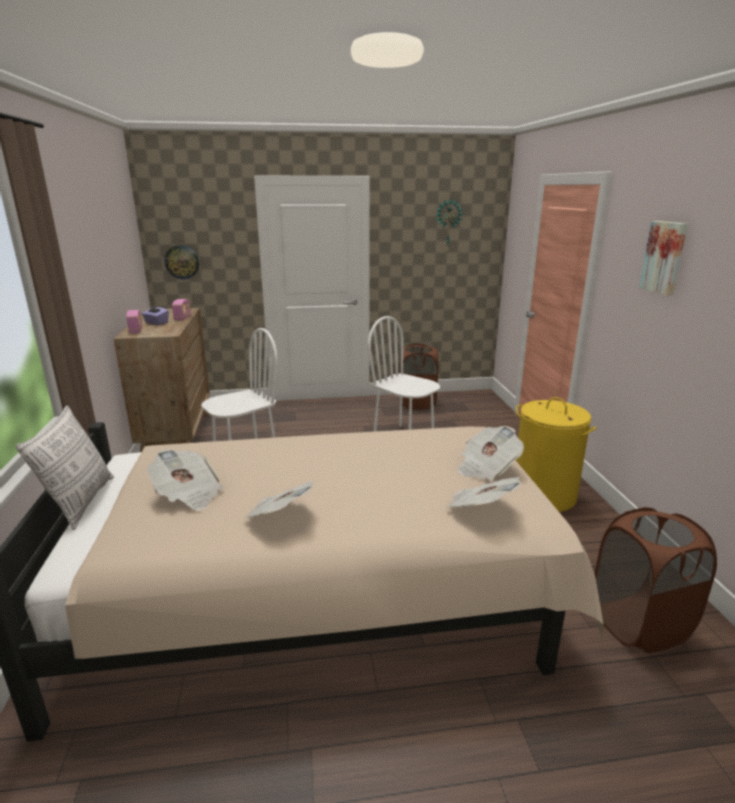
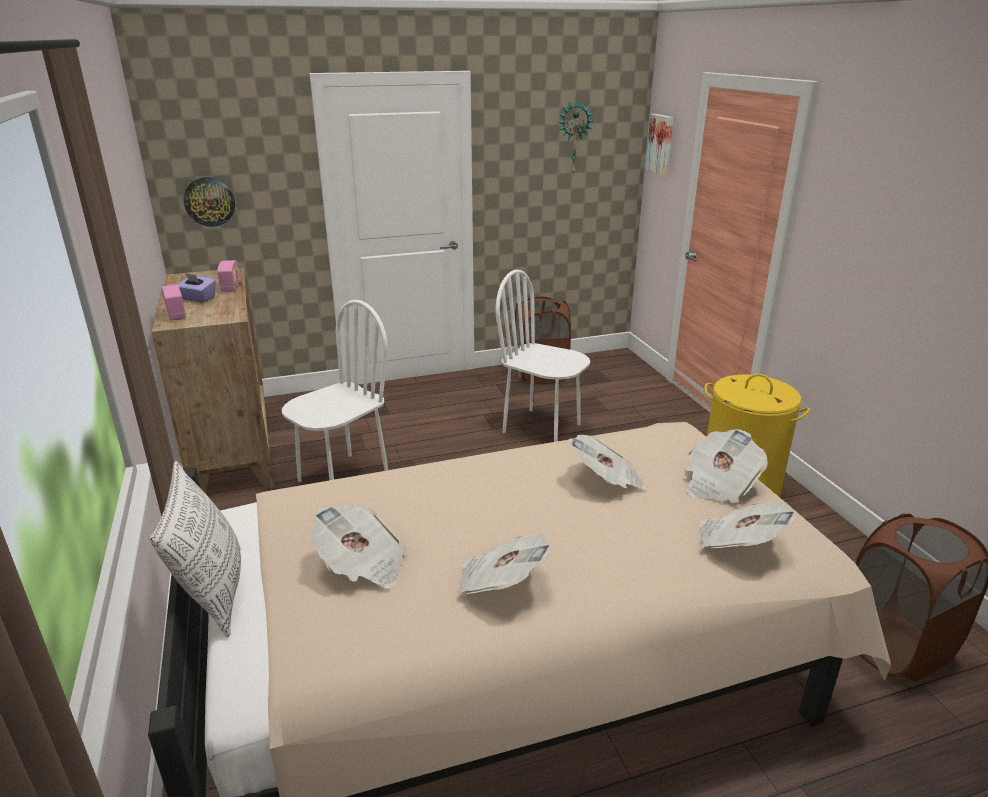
camera: 10 degrees left, 5 degrees up
picture [639,221,688,296] -> picture moved to [645,114,674,175]
none -> newspaper [569,435,648,489]

